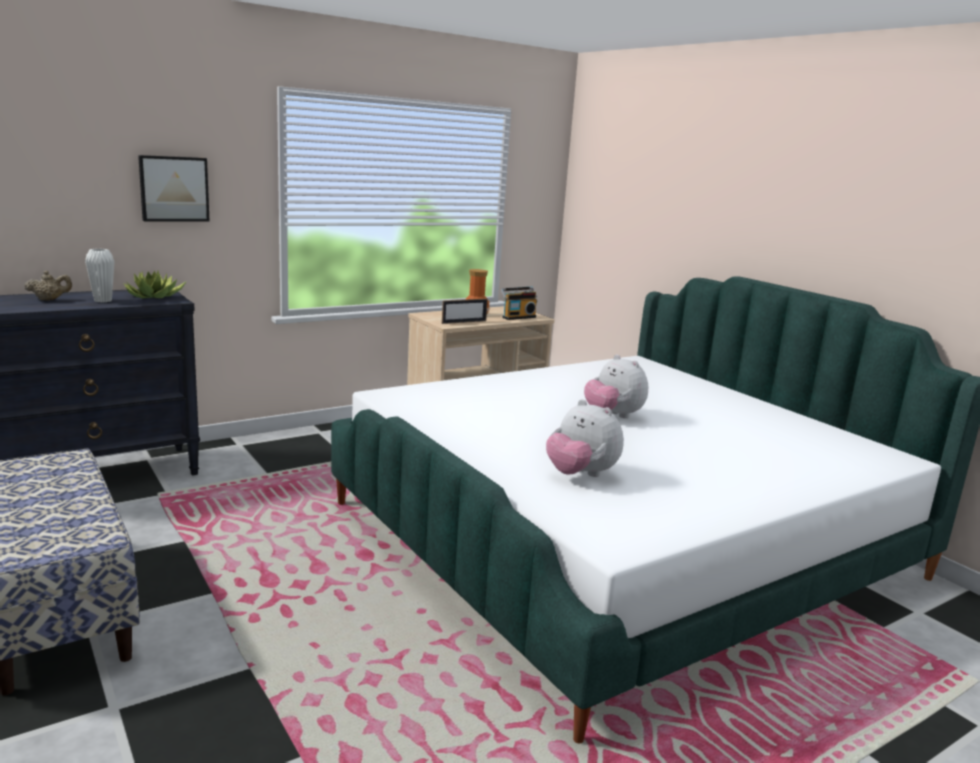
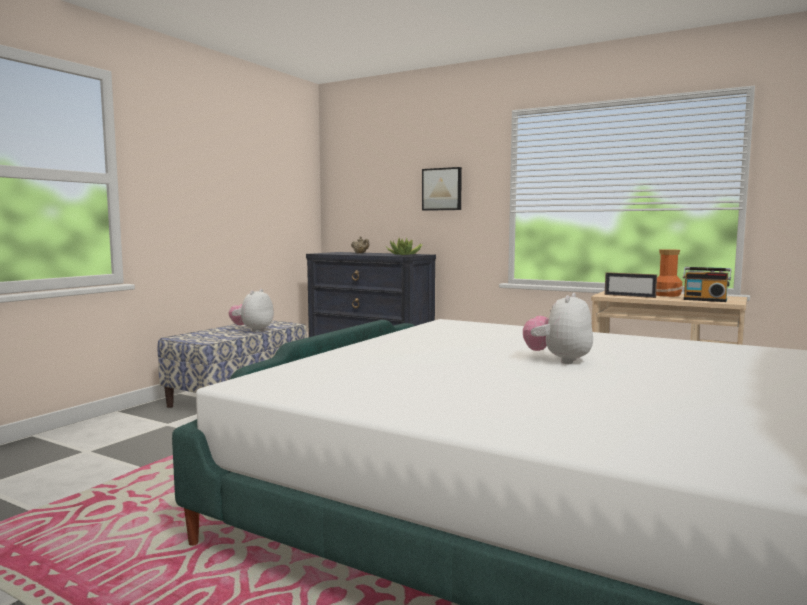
camera: 65 degrees right, 10 degrees down
white vase [85,249,114,303] -> none
plush toy [546,399,624,477] -> plush toy moved to [229,289,274,332]

